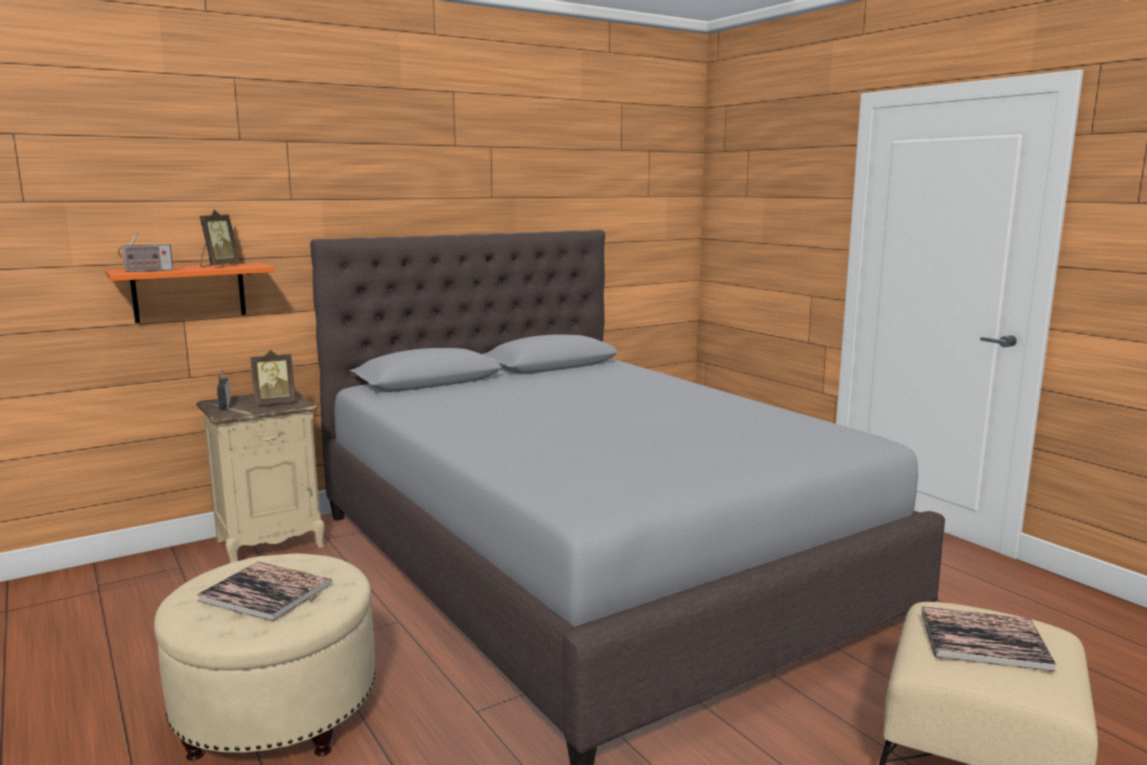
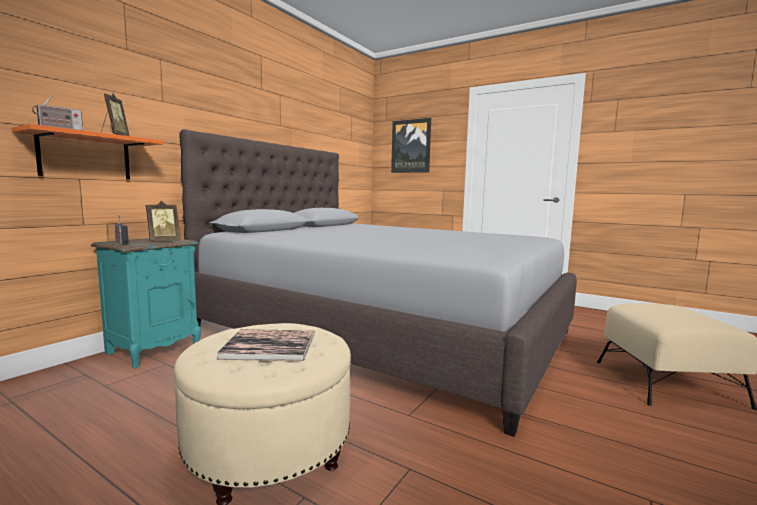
camera: 25 degrees left, 5 degrees down
beige nightstand [196,390,325,563] -> turquoise nightstand [91,238,201,368]
book [921,606,1056,672] -> none
none -> picture [391,118,431,173]

